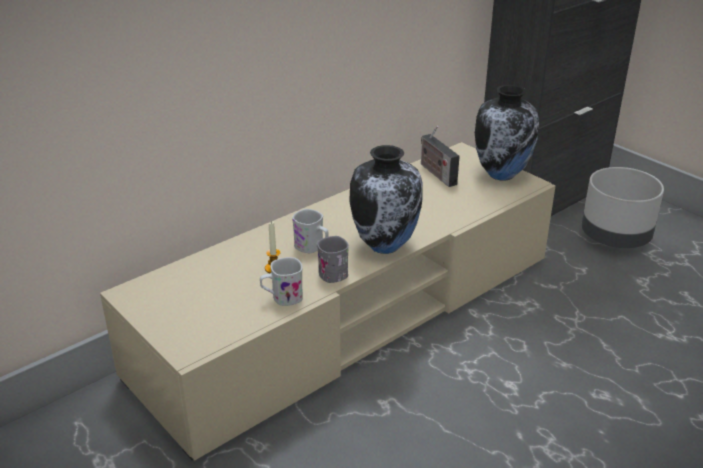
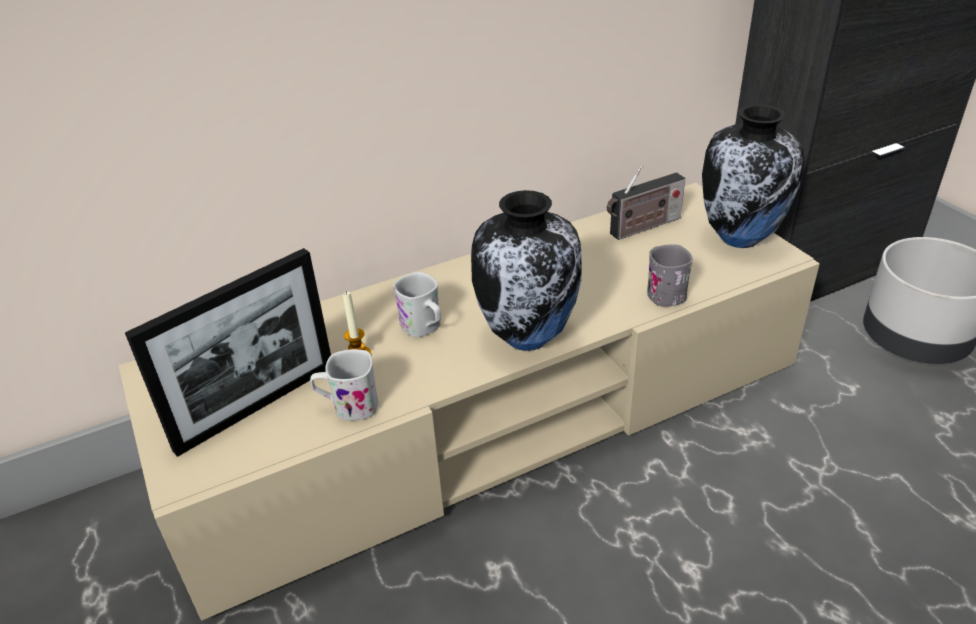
camera: 15 degrees right, 5 degrees up
grey mug [317,236,349,283] -> grey mug moved to [647,244,693,307]
radio [421,126,460,187] -> radio turned 105 degrees counterclockwise [607,164,685,240]
none -> picture frame [125,248,331,457]

